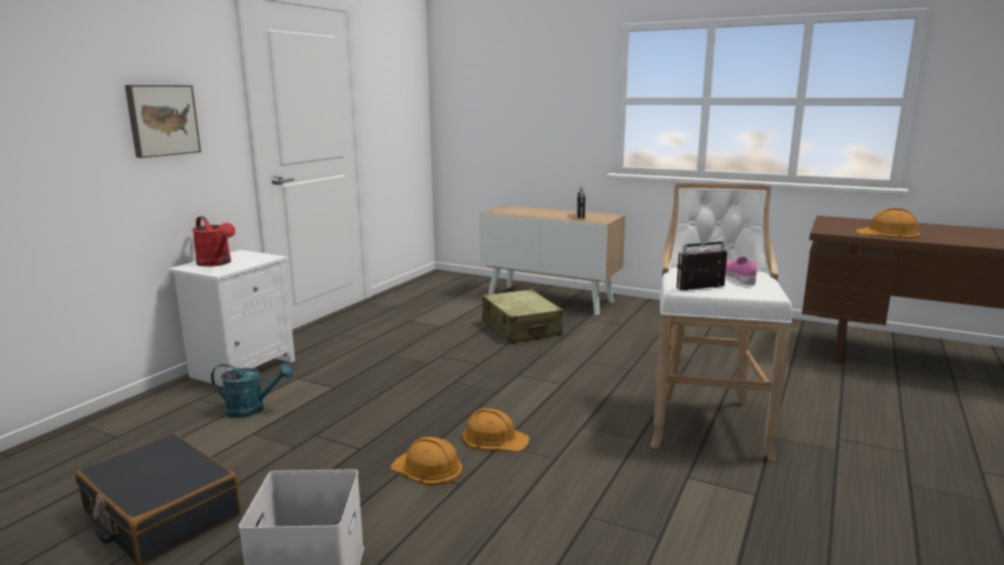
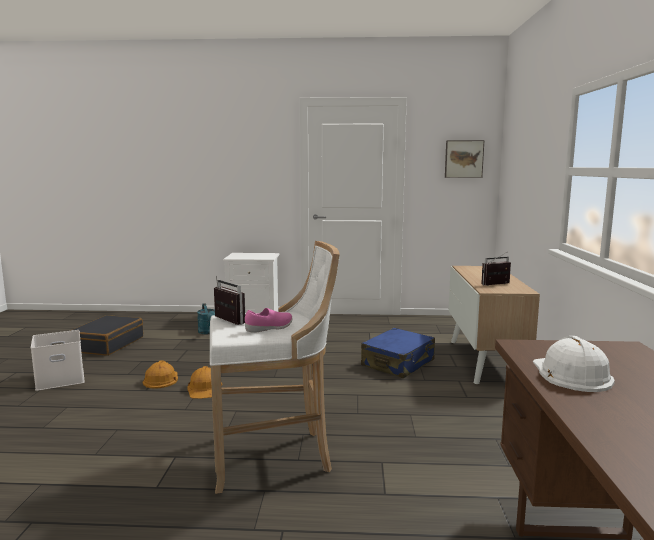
camera: 65 degrees right, 5 degrees down
picture [125,85,201,158] -> picture moved to [445,140,484,178]
red watering can [192,216,235,267] -> none
beige suitcase [482,289,563,343] -> blue suitcase [361,328,435,378]
orange hard hat [856,208,920,238] -> white hard hat [533,336,615,392]

